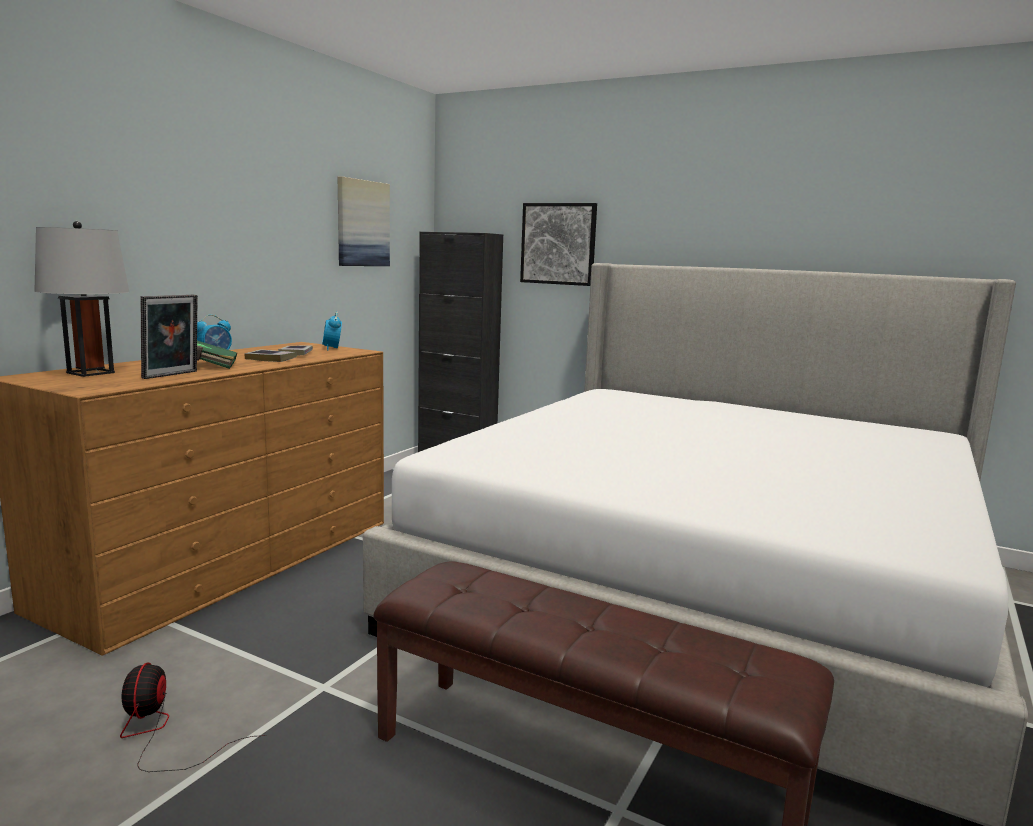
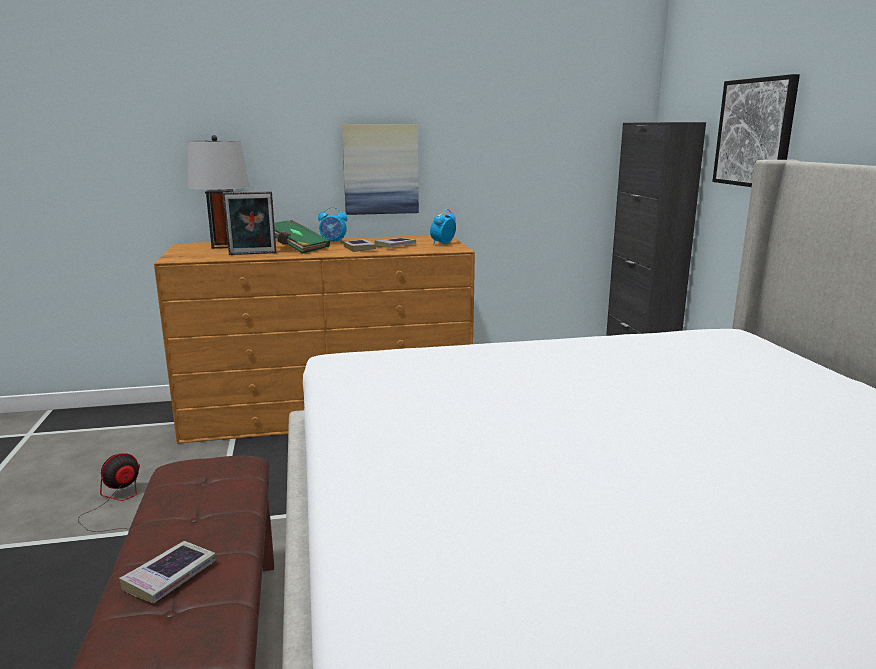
camera: 50 degrees right, 5 degrees up
picture [338,177,390,266] -> picture moved to [342,124,419,215]
none -> book [119,541,217,603]

